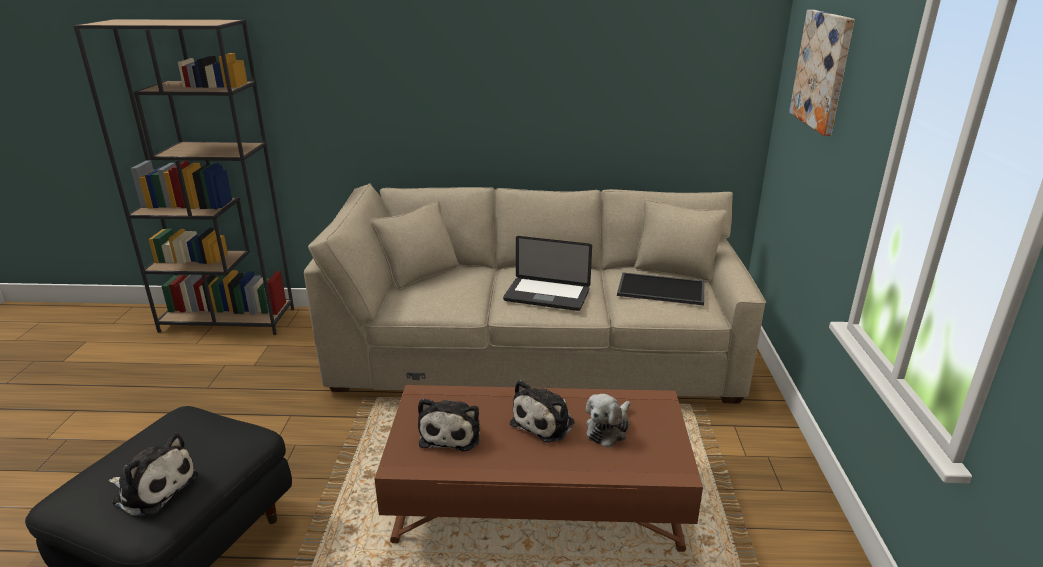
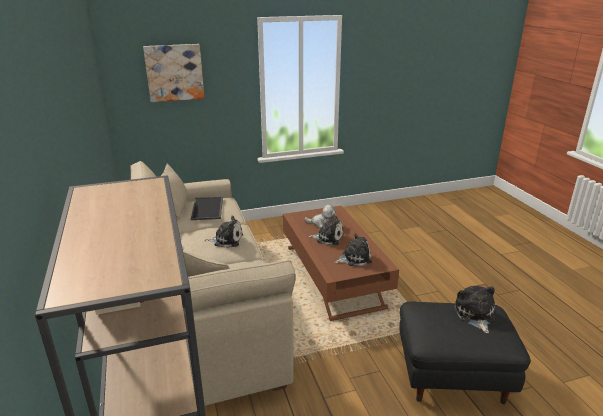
camera: 110 degrees left, 0 degrees up
laptop [503,236,592,311] -> plush toy [204,216,243,248]

